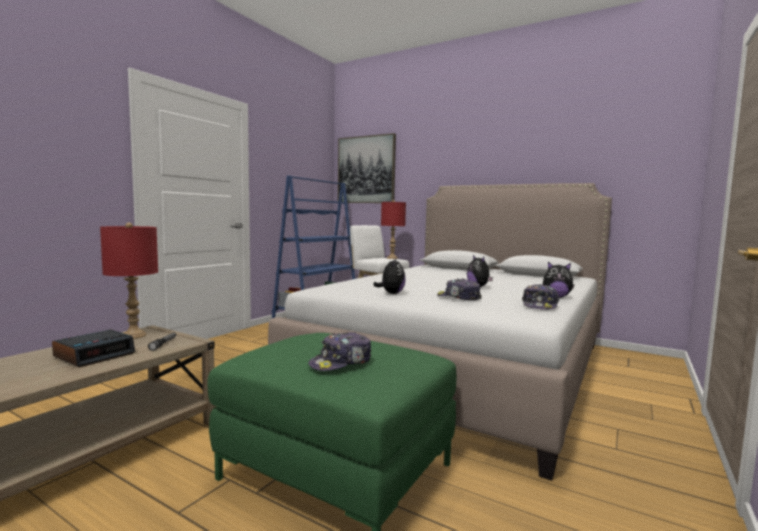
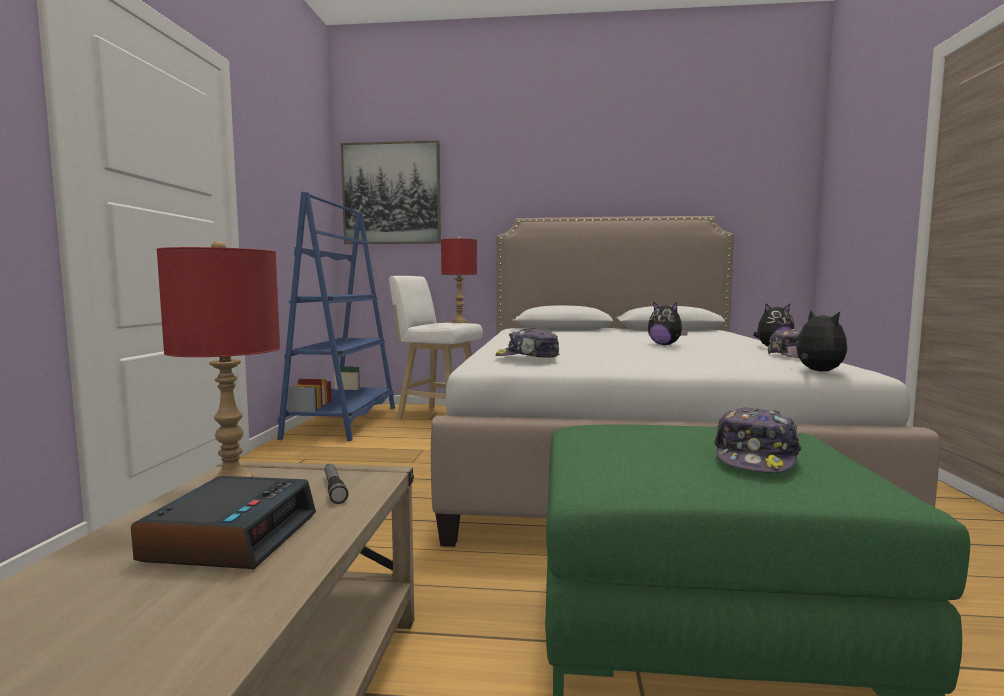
camera: 25 degrees left, 0 degrees up
plush toy [373,257,406,294] -> plush toy moved to [788,310,847,372]
cap [437,279,482,301] -> cap moved to [495,328,559,358]

